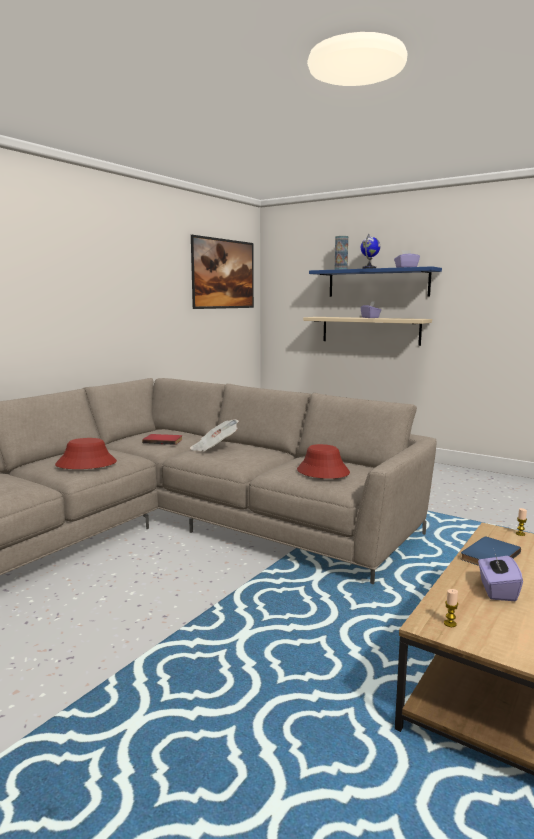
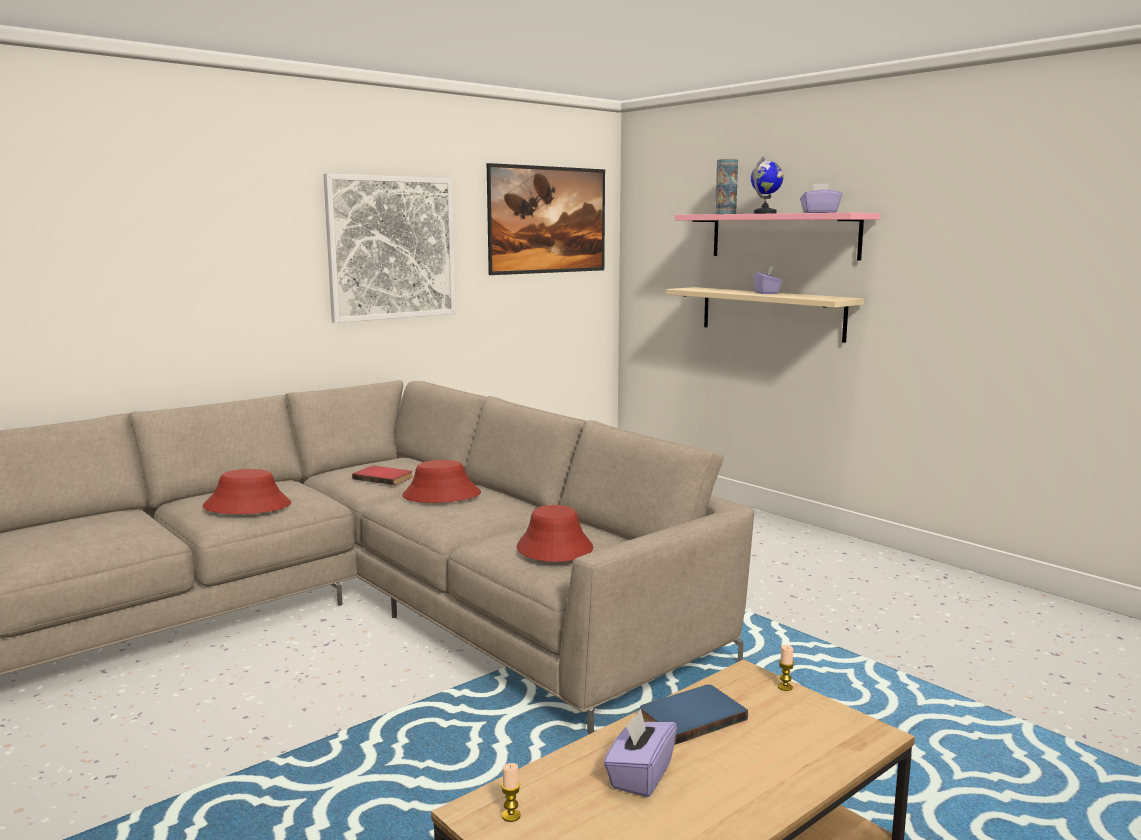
camera: 15 degrees right, 0 degrees up
newspaper [190,419,239,452] -> red hat [402,460,481,503]
blue shelf [309,266,442,297] -> pink shelf [675,213,880,261]
none -> picture [323,173,456,323]

